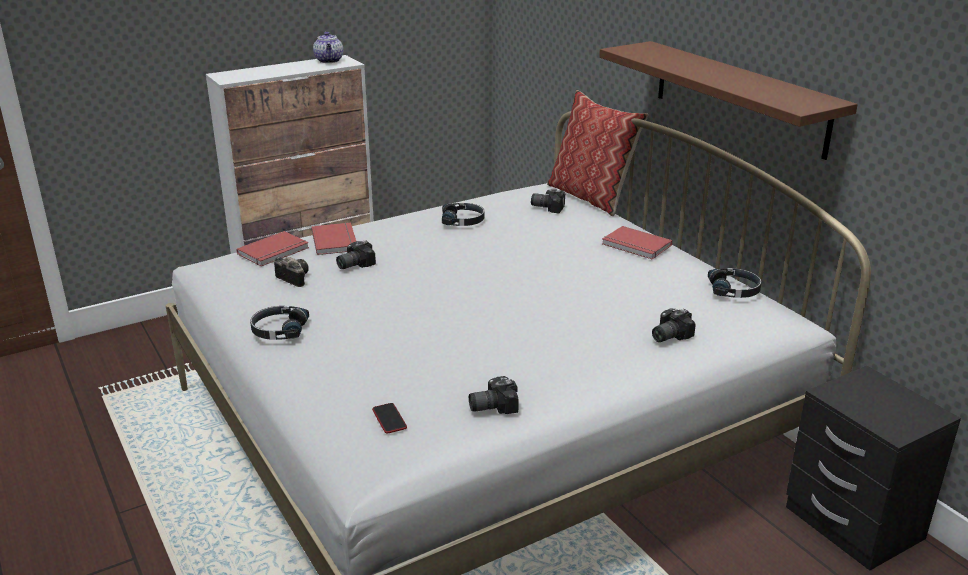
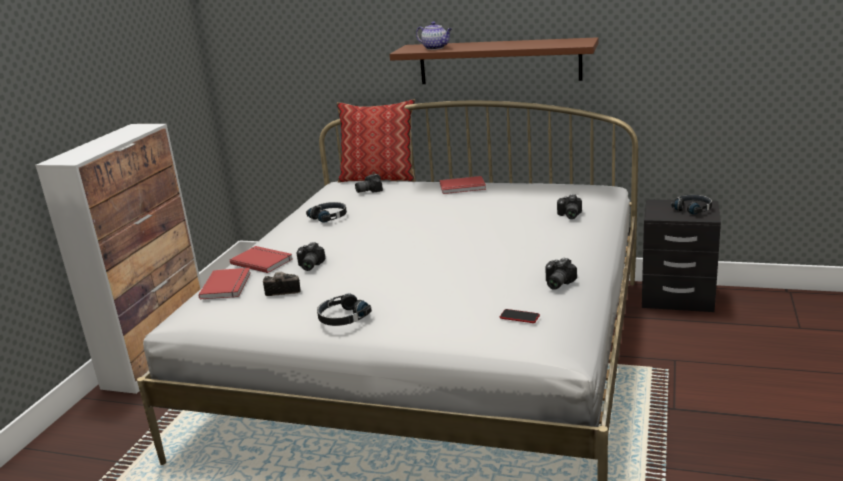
camera: 40 degrees left, 5 degrees down
teapot [313,32,343,63] -> teapot moved to [416,22,452,50]
black headphones [708,268,762,298] -> black headphones moved to [671,194,712,214]

